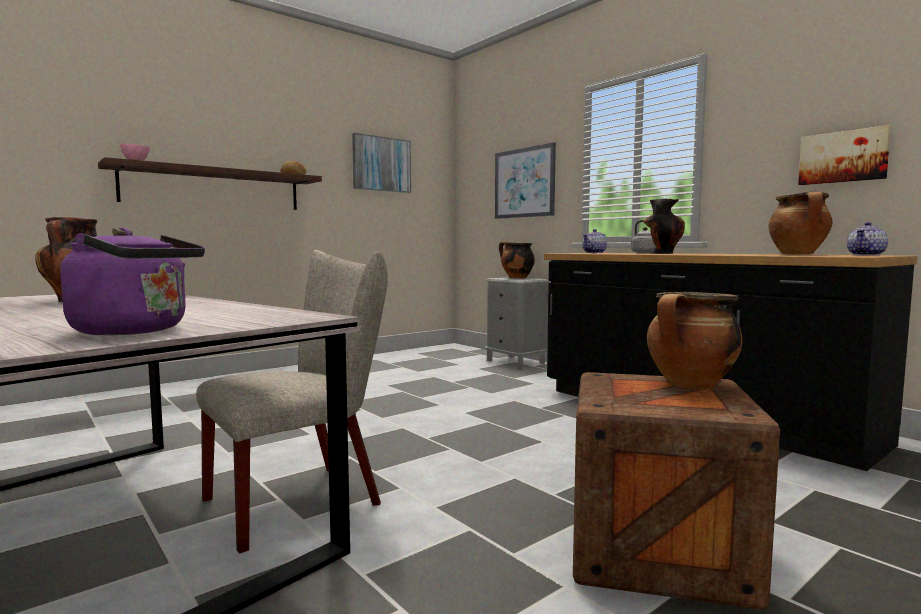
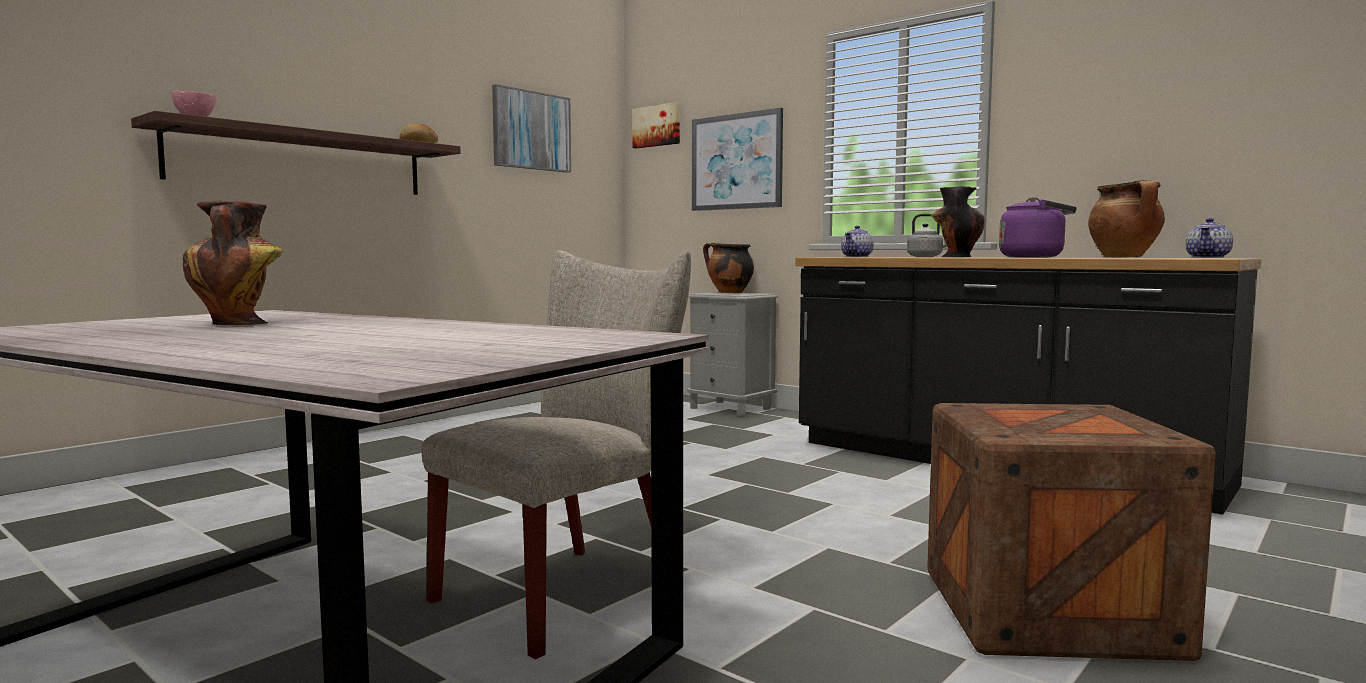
camera: 10 degrees left, 0 degrees up
purple kettle [60,227,205,335] -> purple kettle moved to [999,197,1077,258]
cooking pot [647,292,742,390] -> none
picture [798,125,891,185] -> picture moved to [632,102,680,149]

